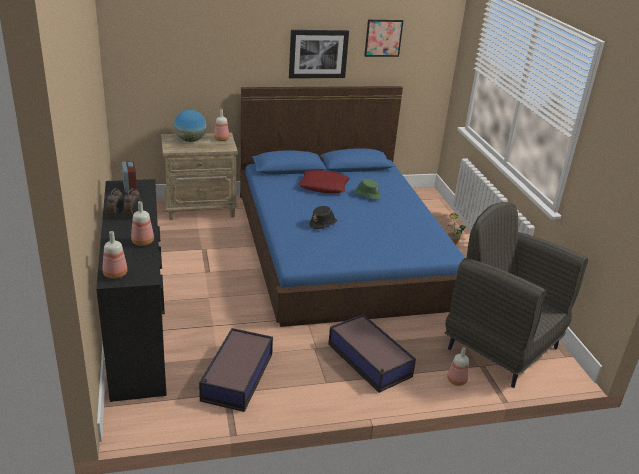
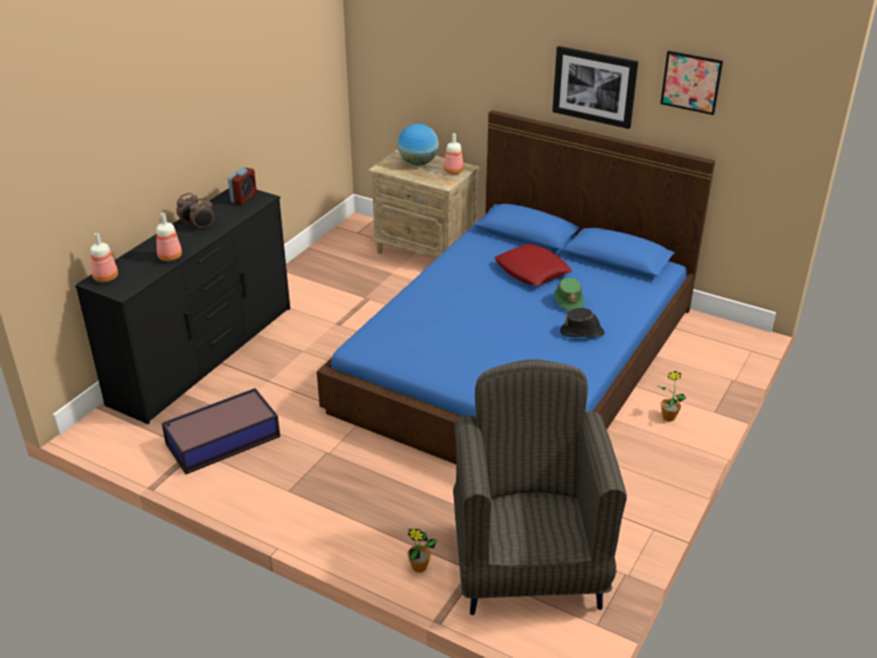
camera: 45 degrees right, 5 degrees up
black hat [309,206,337,229] -> black hat moved to [560,308,605,337]
storage box [328,314,416,393] -> none
bottle [447,347,469,386] -> potted plant [407,528,437,573]

